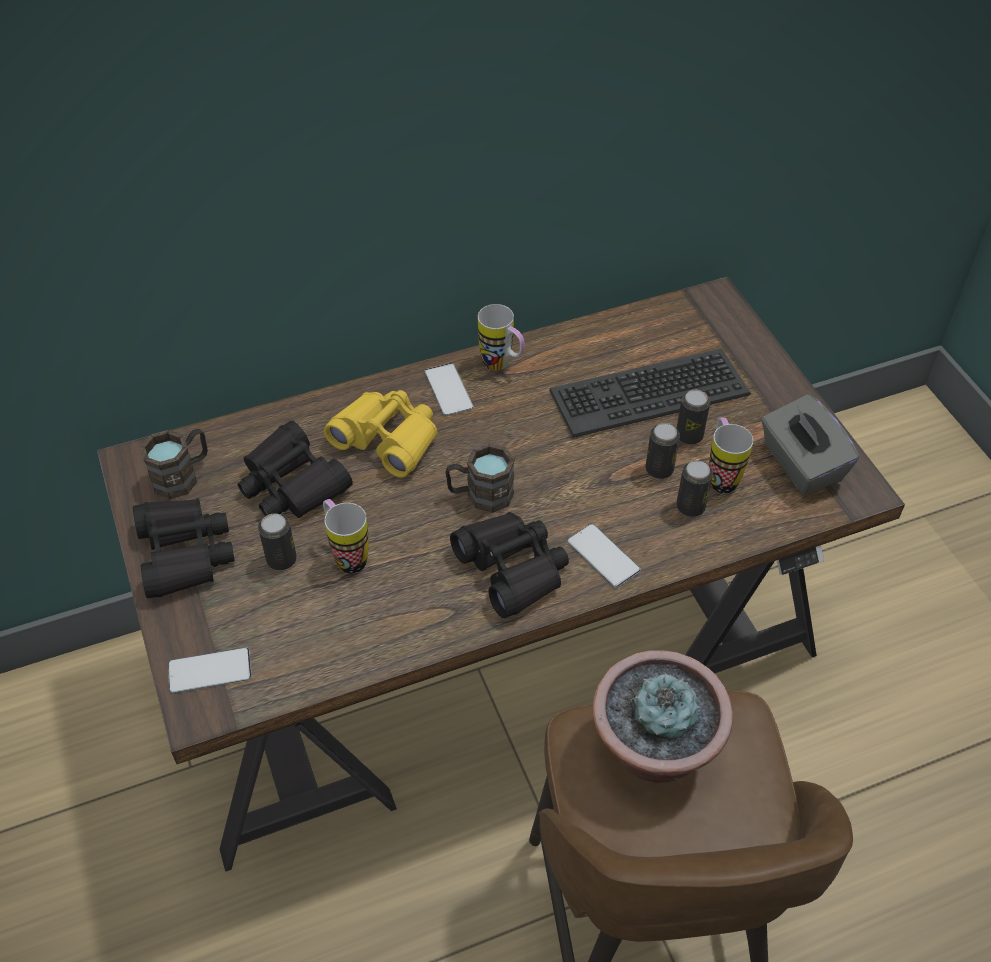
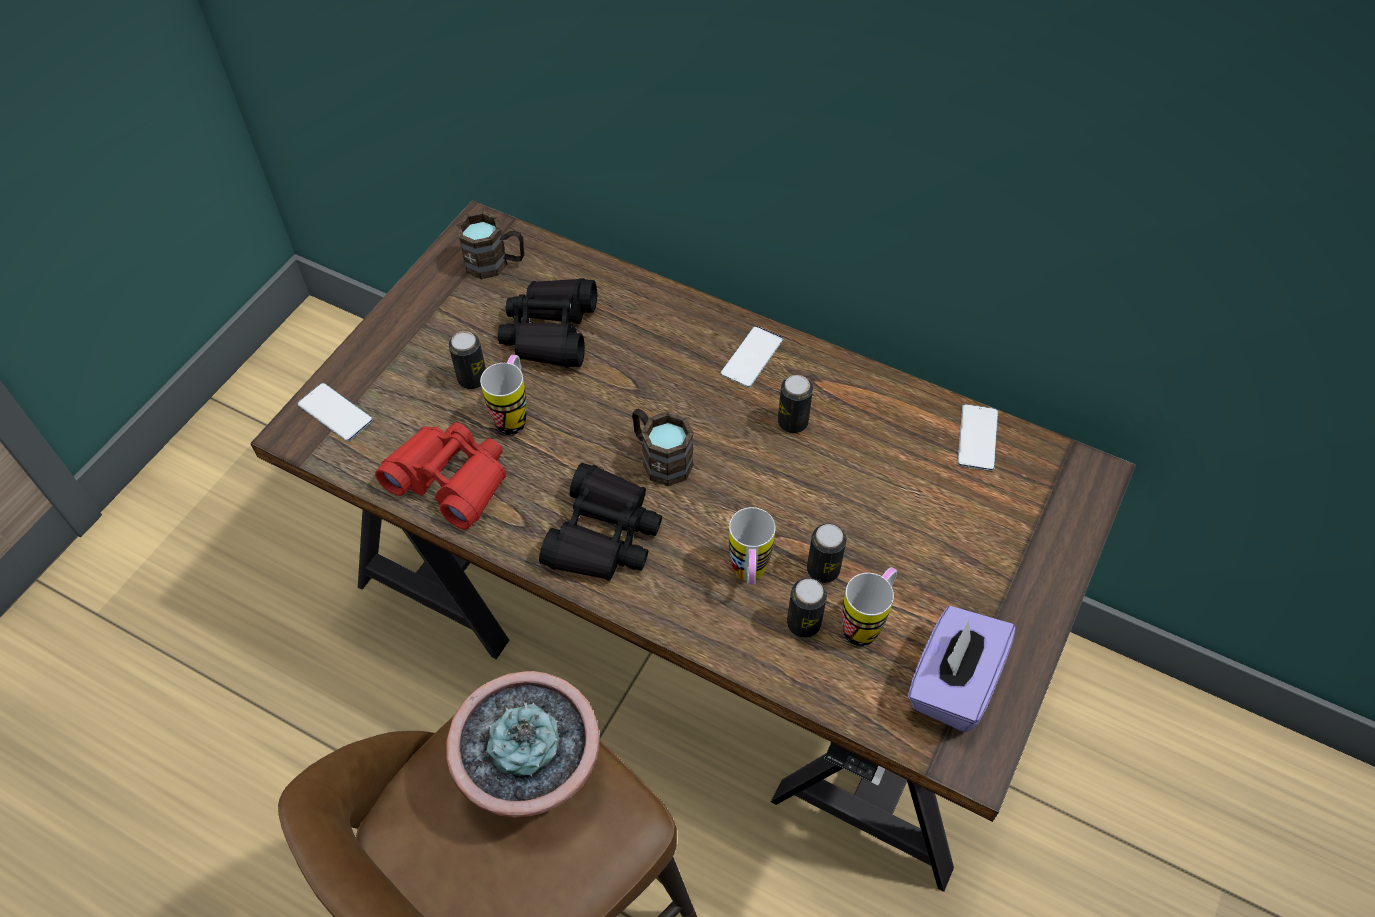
camera: 50 degrees right, 5 degrees up
black binoculars [133,498,235,598] -> none
yellow binoculars [324,390,438,478] -> none
mug [478,304,525,371] -> mug moved to [729,507,776,585]
keyboard [549,348,751,438] -> none
phone [567,524,641,588] -> phone moved to [957,404,998,471]
can [676,390,710,445] -> can moved to [778,375,813,433]
grey tissue box [761,394,859,494] -> purple tissue box [908,606,1016,732]
none -> red binoculars [375,422,506,530]

